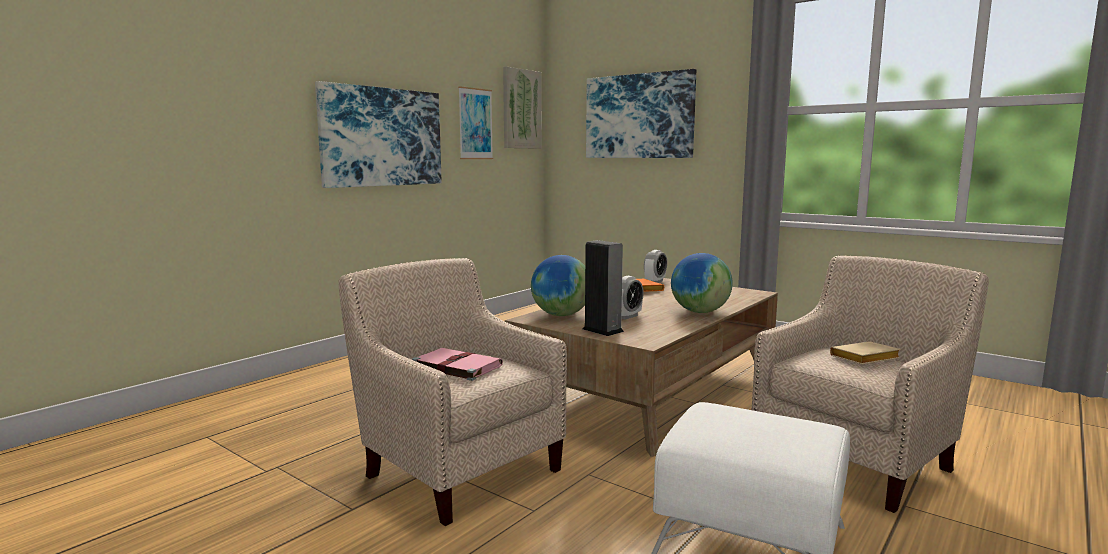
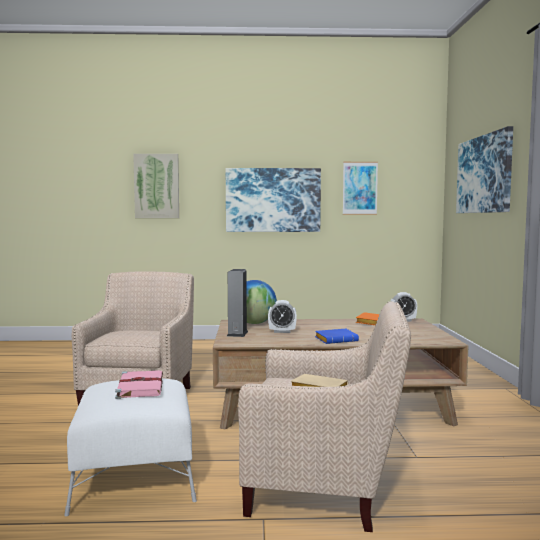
camera: 50 degrees right, 5 degrees down
pink book [412,348,503,381] -> pink book moved to [115,370,163,399]
picture [503,67,542,149] -> picture moved to [133,154,179,218]
globe [671,253,733,313] -> blue book [315,329,359,344]

